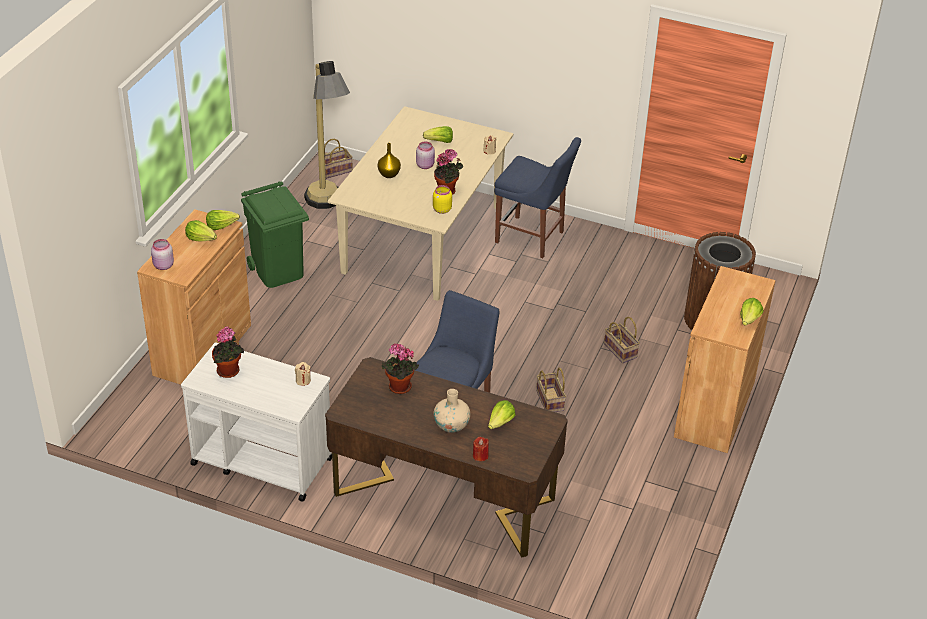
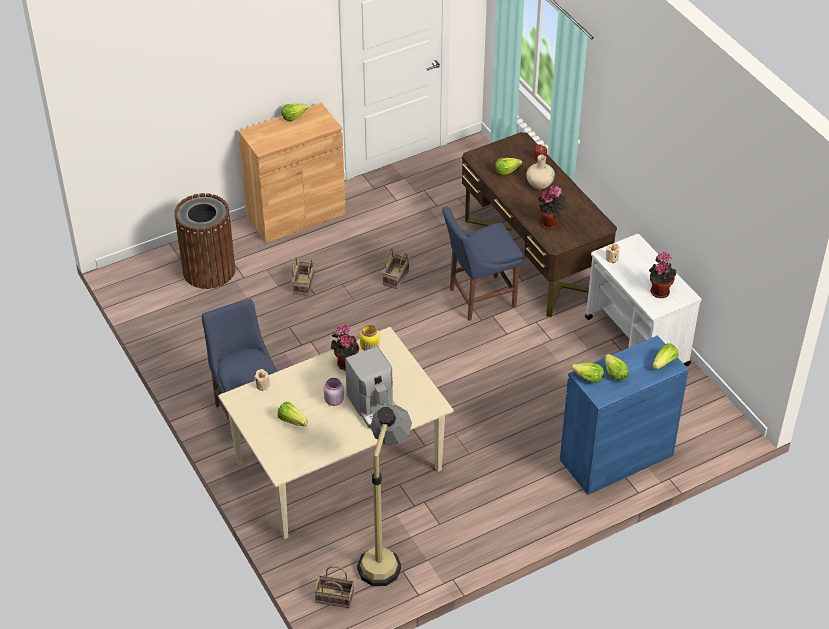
camera: 140 degrees left, 5 degrees up
brown cabinet [137,209,251,385] -> blue cabinet [560,335,689,495]
pink jar [151,239,174,270] -> lettuce [652,343,678,370]
green trash can [241,181,309,288] -> none
yellow vase [377,143,401,178] -> coffee machine [345,346,396,428]

